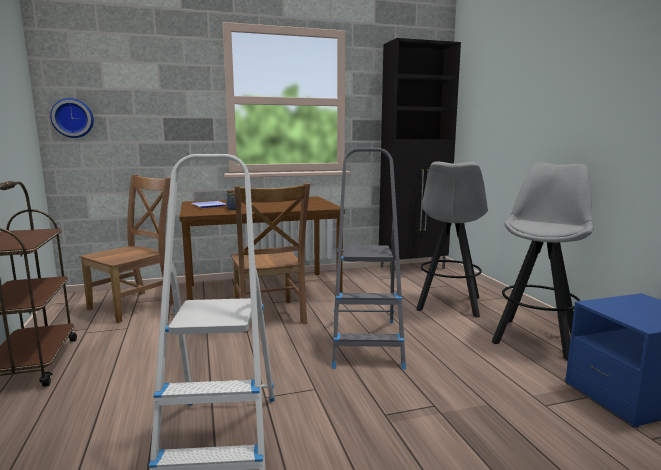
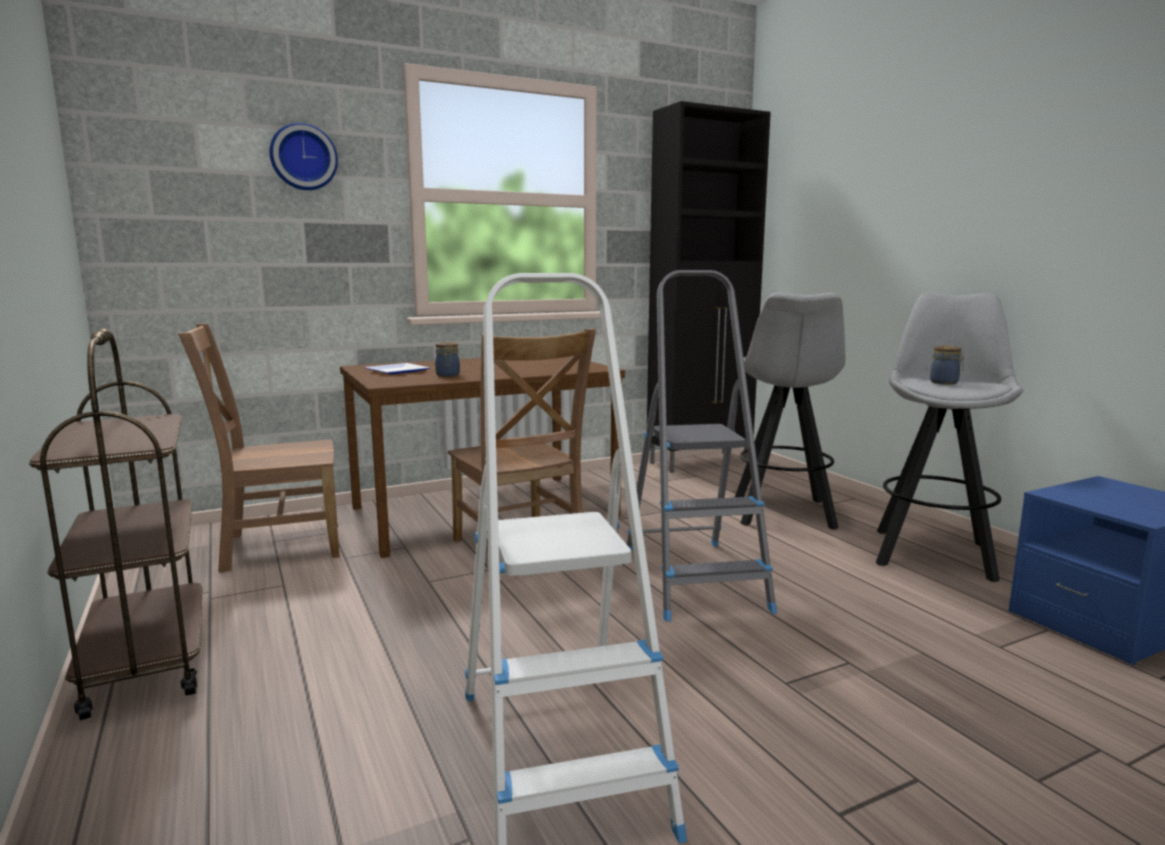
camera: 10 degrees left, 0 degrees up
wall clock [50,98,94,138] -> wall clock moved to [270,123,338,190]
brown chair [80,175,174,323] -> brown chair turned 135 degrees counterclockwise [178,324,340,573]
none -> jar [930,346,965,385]

